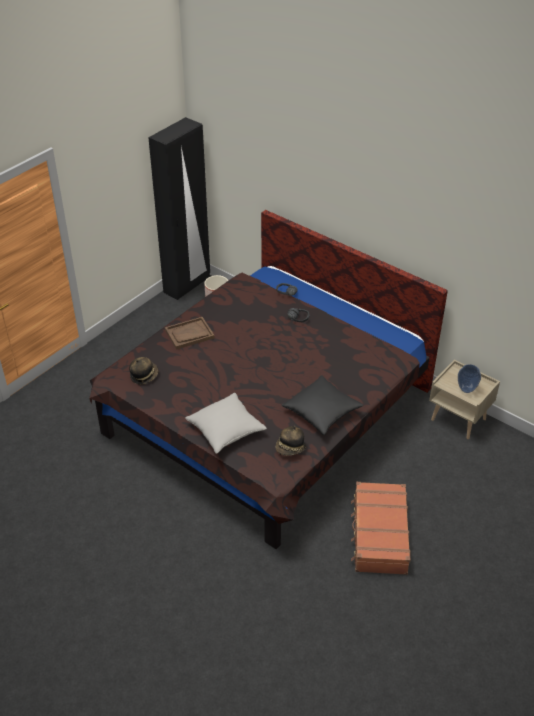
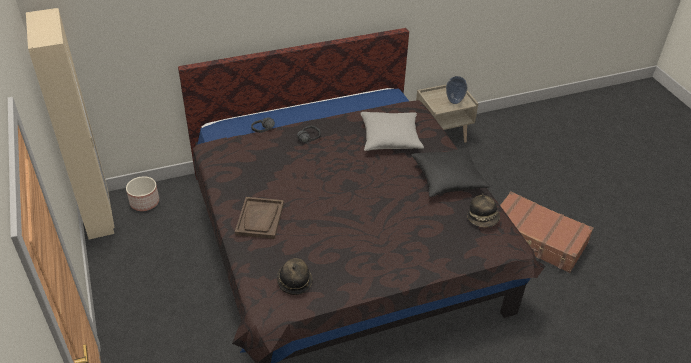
camera: 60 degrees left, 0 degrees up
black wardrobe [148,117,210,300] -> beige wardrobe [26,8,114,239]
grey pillow [185,393,267,454] -> grey pillow moved to [360,112,424,151]

